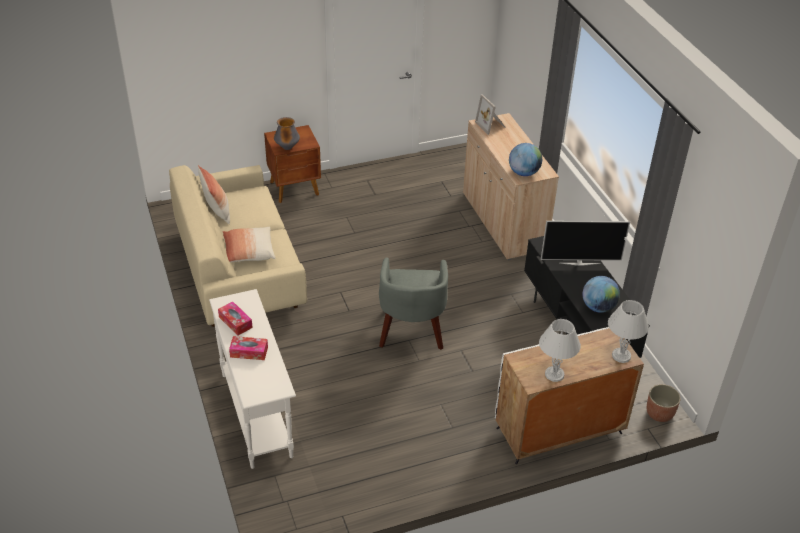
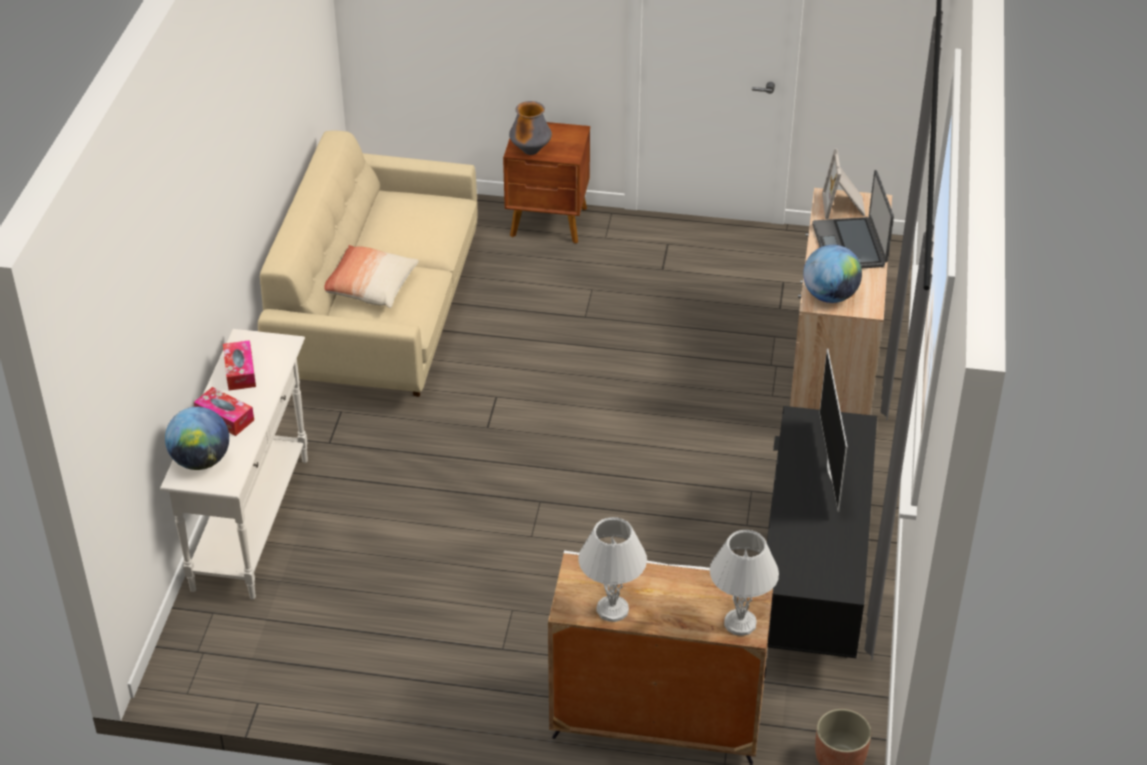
camera: 30 degrees right, 0 degrees up
pillow [198,165,230,224] -> none
grey armchair [379,257,448,350] -> none
television [541,221,630,266] -> television turned 60 degrees clockwise [820,348,848,512]
globe [583,276,620,313] -> globe moved to [165,407,229,470]
none -> laptop [812,170,894,268]

